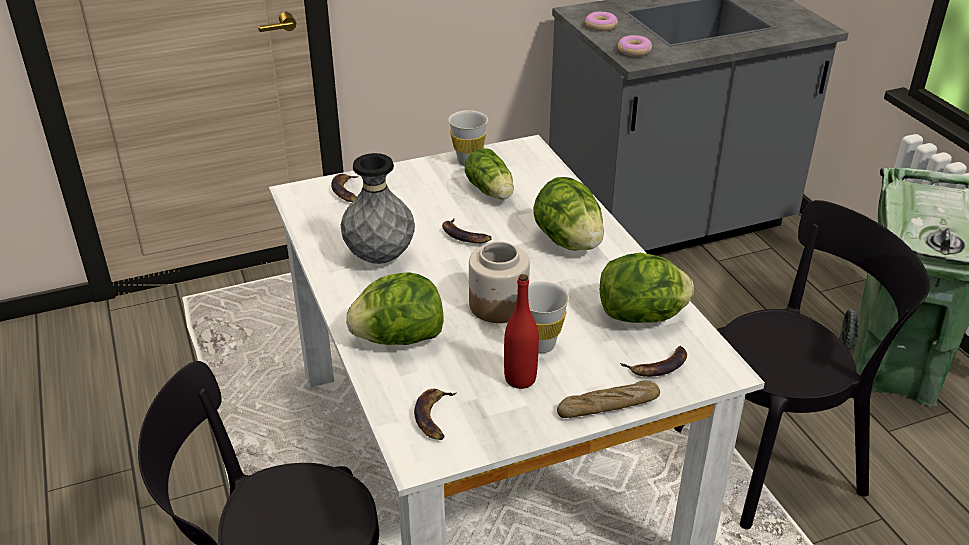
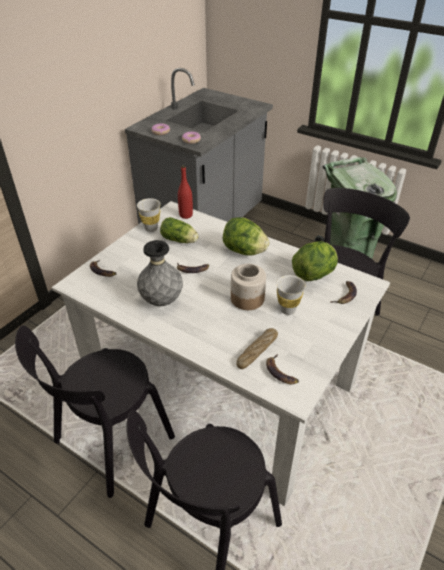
camera: 35 degrees left, 5 degrees up
lettuce [346,272,443,345] -> none
red bottle [504,274,539,389] -> red bottle moved to [178,165,193,219]
bread [557,380,660,418] -> bread moved to [236,328,278,369]
none -> black chair [15,325,175,498]

